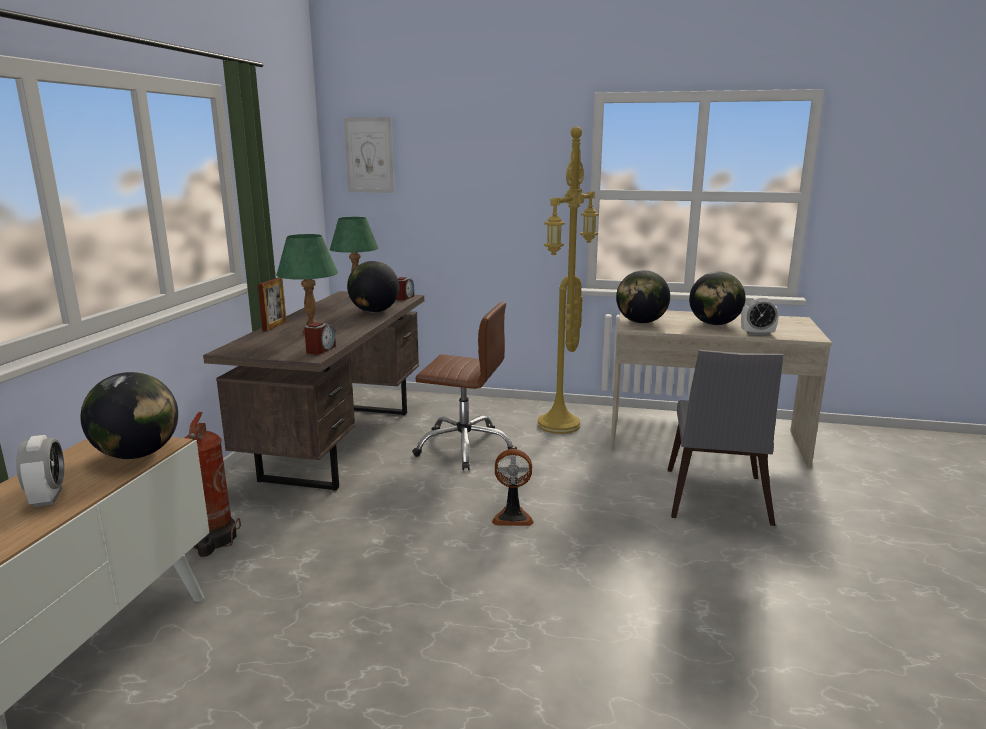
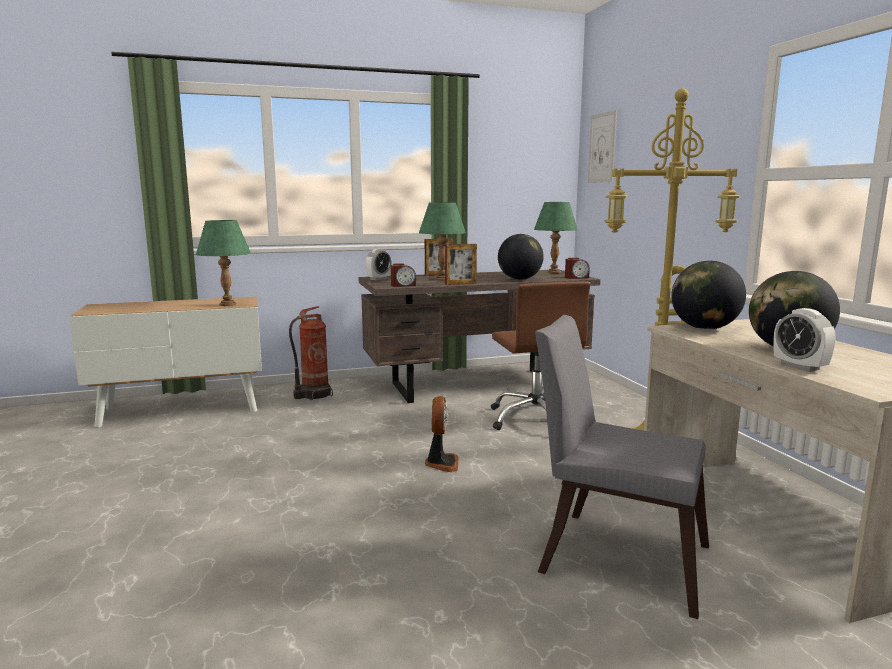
camera: 60 degrees right, 5 degrees down
alarm clock [16,435,64,507] -> alarm clock moved to [365,249,391,280]
globe [81,372,178,459] -> green table lamp [196,220,251,306]
fan [492,449,534,526] -> fan turned 150 degrees counterclockwise [425,396,459,472]
grey chair [668,350,784,526] -> grey chair turned 45 degrees clockwise [535,315,709,619]
none -> picture frame [445,244,477,285]

